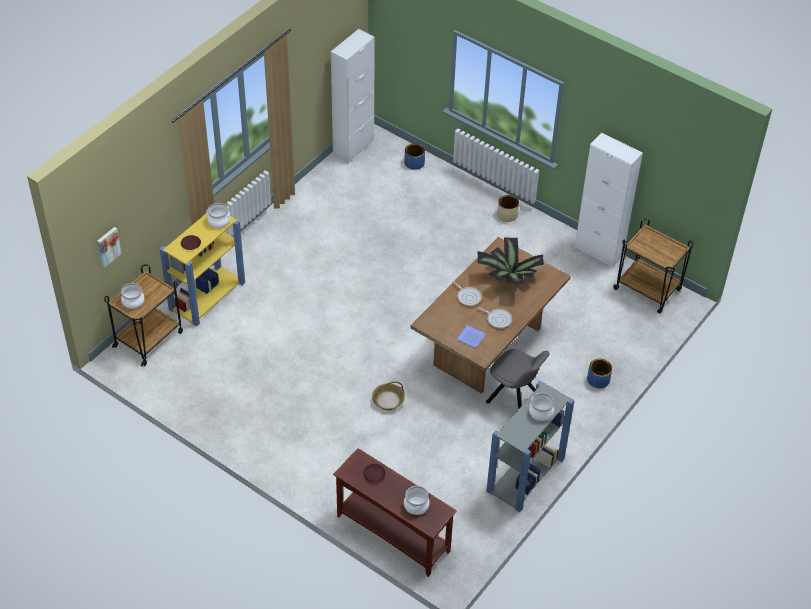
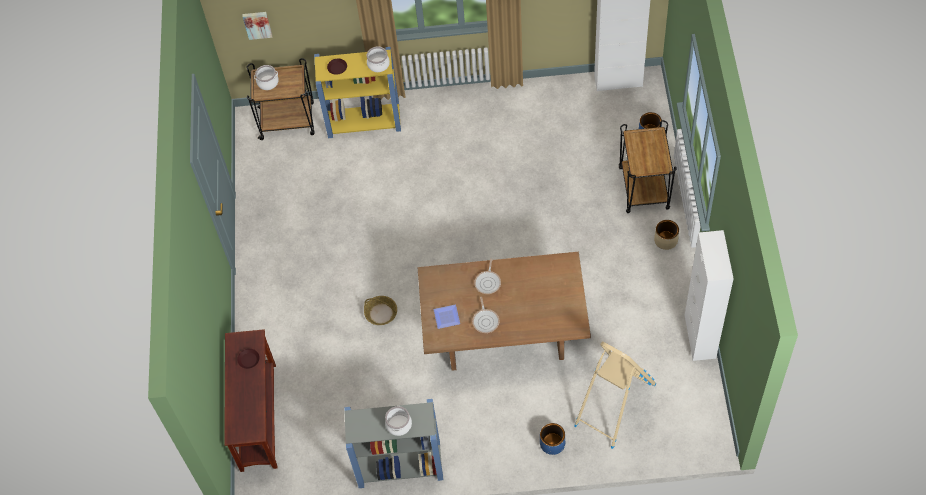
camera: 55 degrees right, 10 degrees up
cooking pot [404,486,430,515] -> none
potted plant [478,238,544,284] -> none
grey chair [486,349,550,410] -> none
brown cart [612,218,694,313] -> brown cart moved to [619,120,677,213]
none -> beige step ladder [574,341,656,449]

